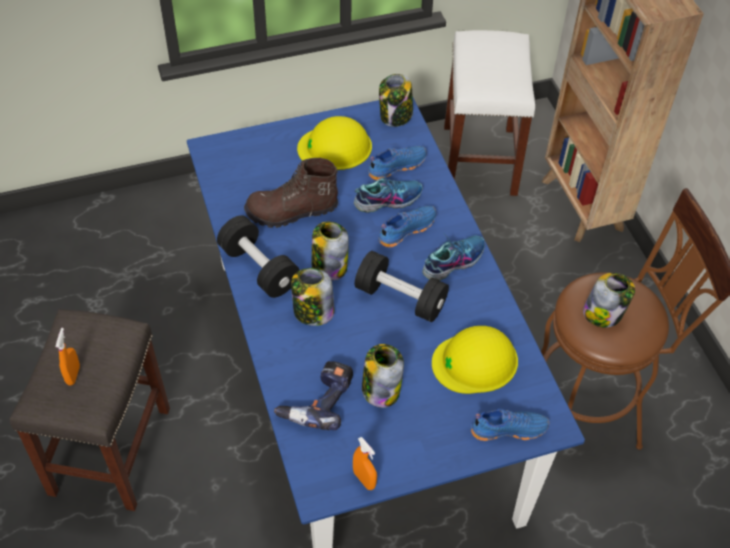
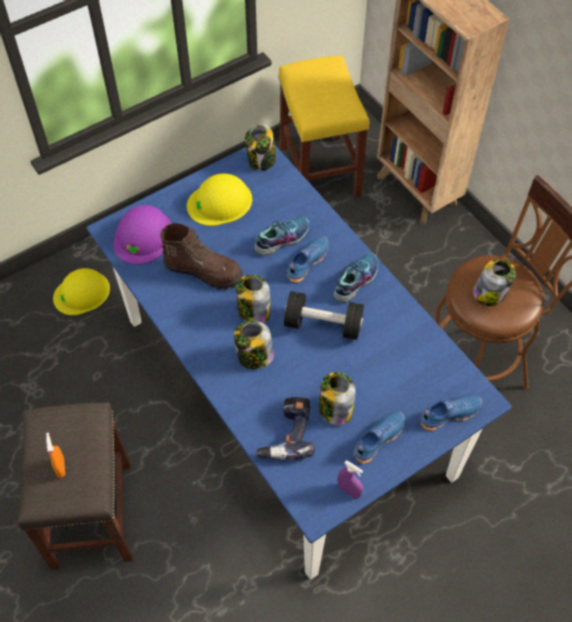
camera: 15 degrees left, 5 degrees up
black dumbbell [217,215,300,298] -> none
brown boot [244,158,338,228] -> brown boot turned 135 degrees counterclockwise [160,223,243,290]
orange spray bottle [353,437,377,490] -> purple spray bottle [337,460,363,499]
blue shoe [368,146,427,180] -> blue shoe moved to [353,412,405,463]
yellow hard hat [432,326,518,394] -> yellow hard hat moved to [53,268,110,315]
white stool [444,30,535,196] -> yellow stool [278,55,369,197]
none -> purple hard hat [113,205,172,265]

